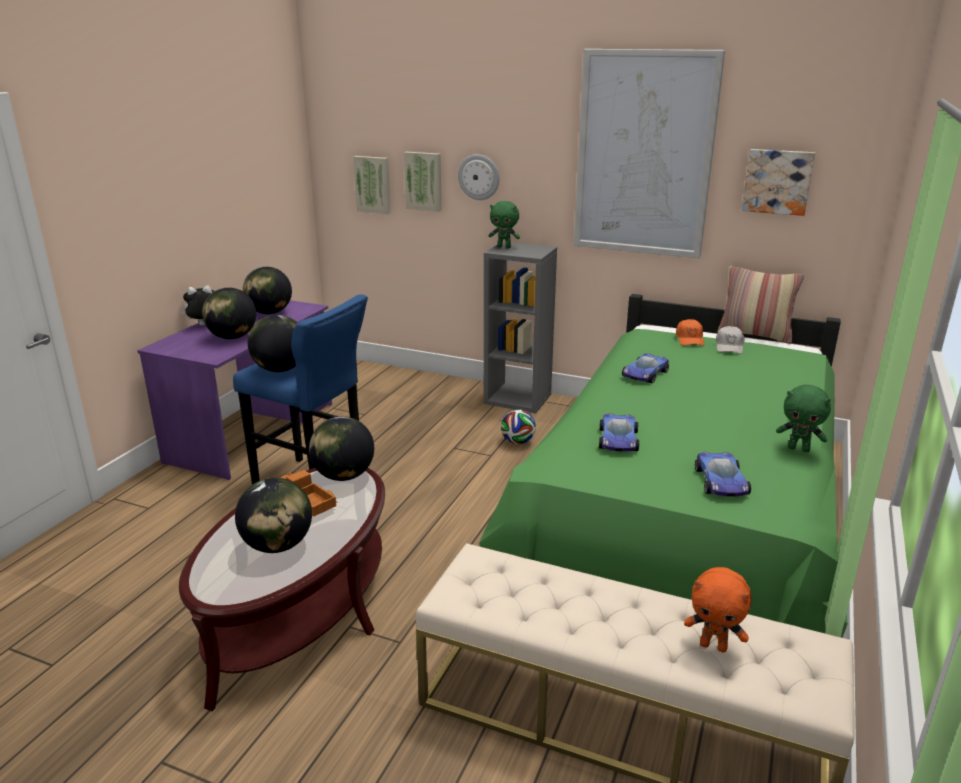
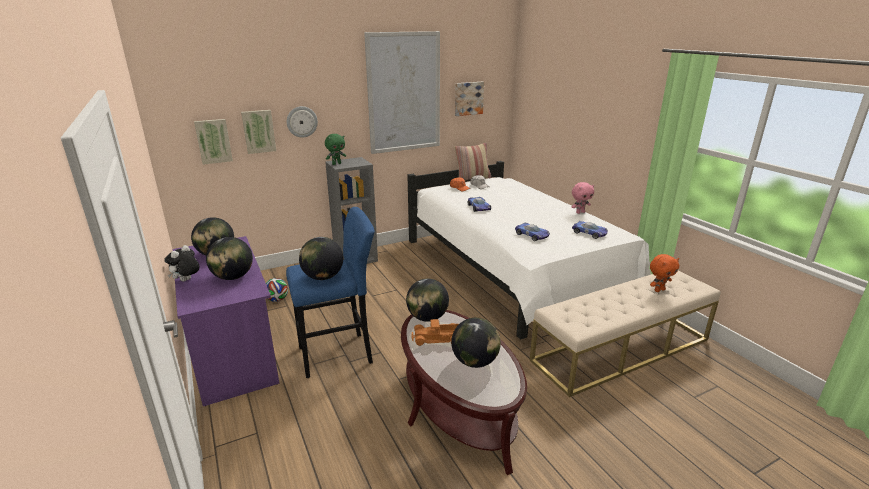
camera: 50 degrees left, 0 degrees up
green bed [479,294,848,638] -> white bed [407,161,651,340]
football [501,410,536,444] -> football moved to [266,278,288,302]
green plush toy [776,385,831,452] -> pink plush toy [572,182,594,214]

